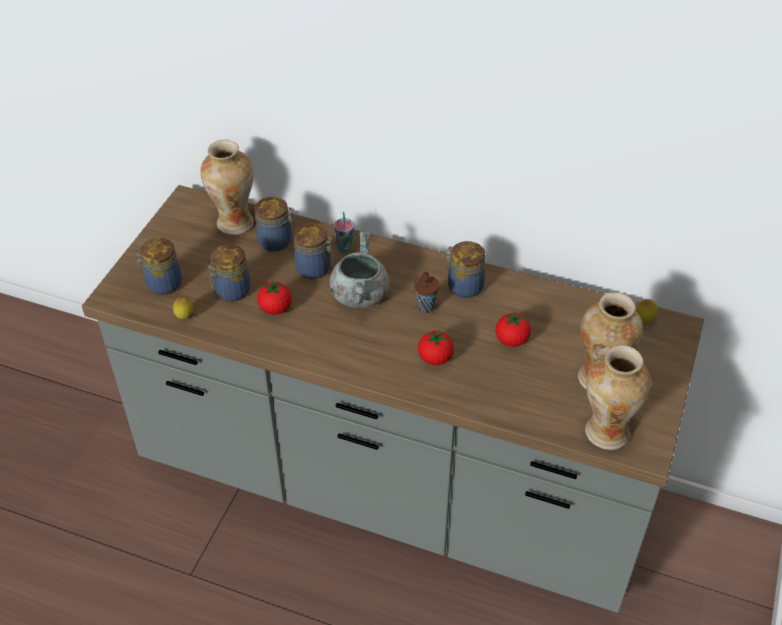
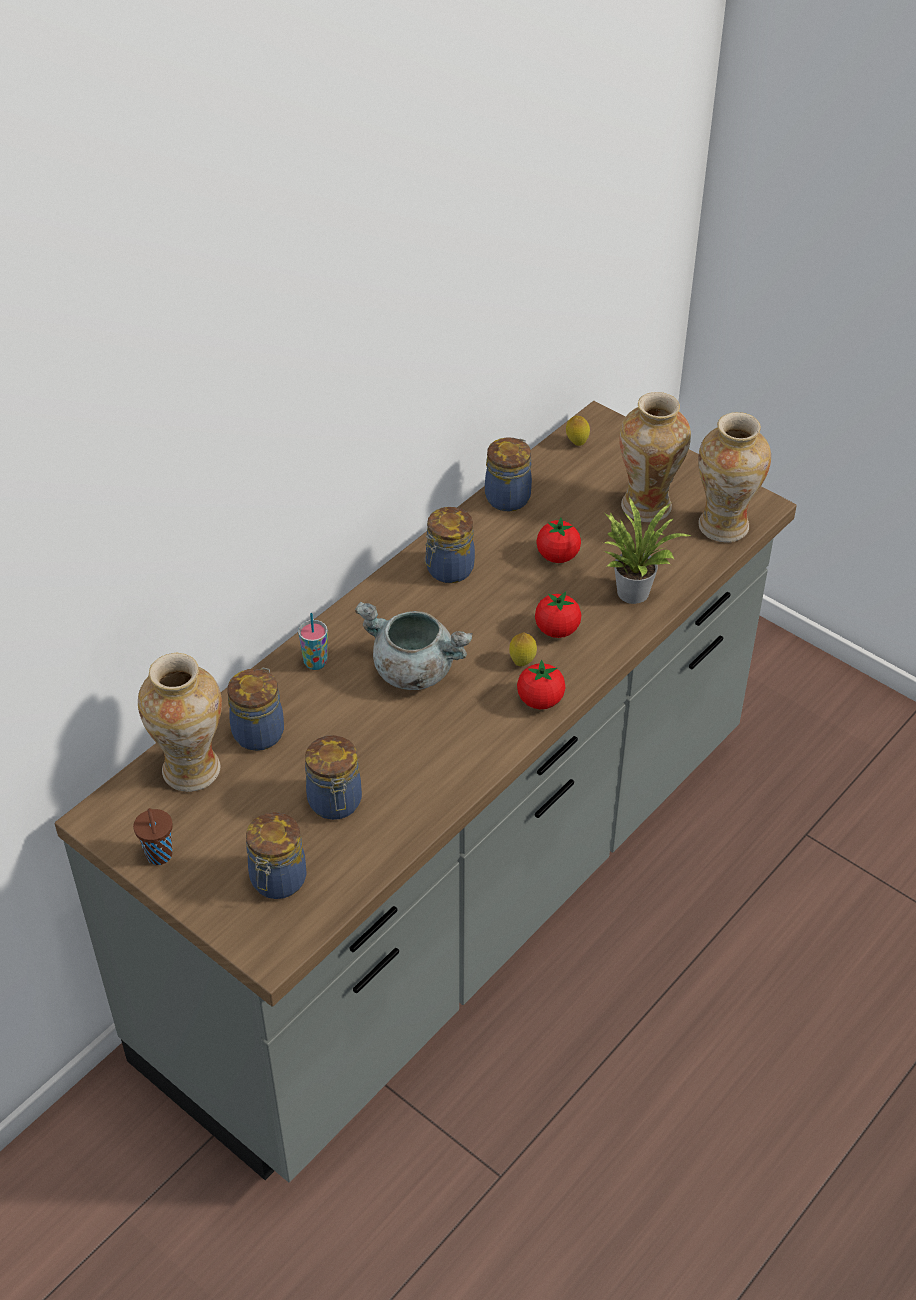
camera: 70 degrees left, 0 degrees up
lemon [173,297,193,319] -> lemon moved to [509,632,537,666]
tomato [257,280,292,315] -> tomato moved to [517,660,565,709]
jar [294,223,334,279] -> jar moved to [485,437,532,512]
brown cup [414,272,439,313] -> brown cup moved to [133,808,173,865]
none -> potted plant [604,497,691,604]

